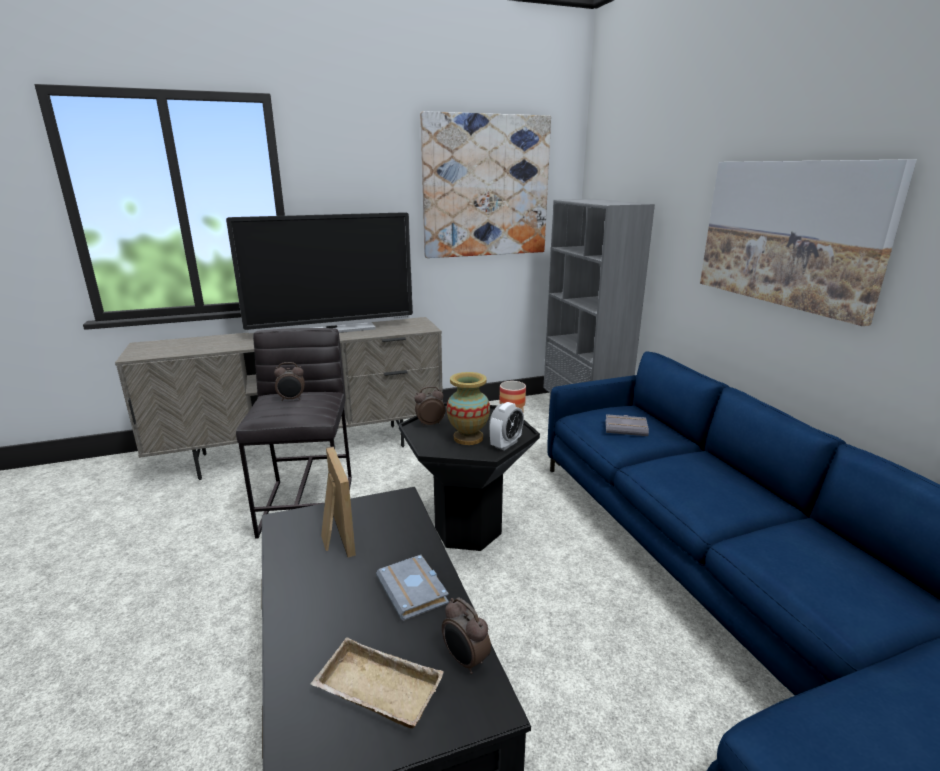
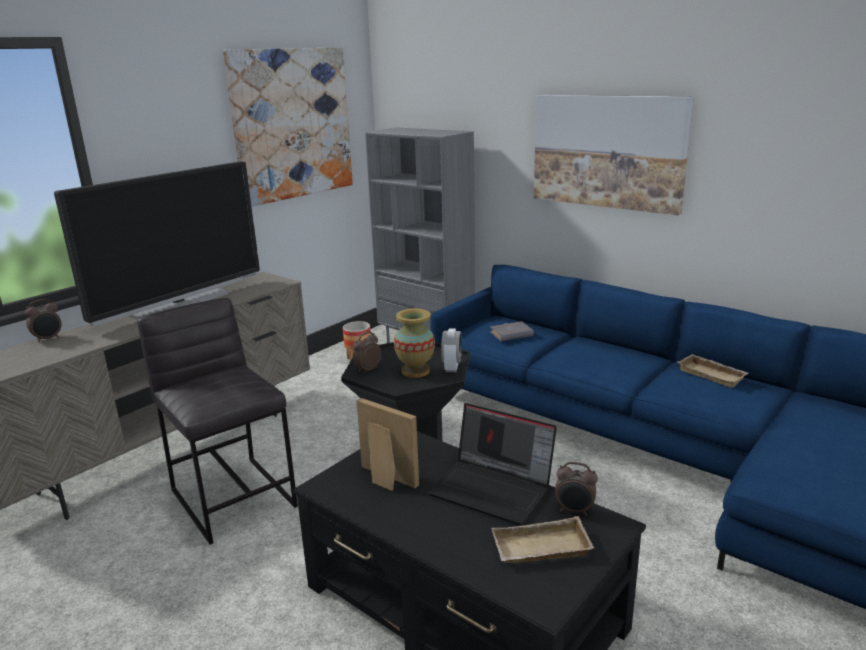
camera: 30 degrees left, 0 degrees up
alarm clock [274,362,305,401] -> alarm clock moved to [25,299,62,342]
grey book [376,555,449,621] -> laptop [428,403,557,525]
none -> beige tray [677,354,748,388]

